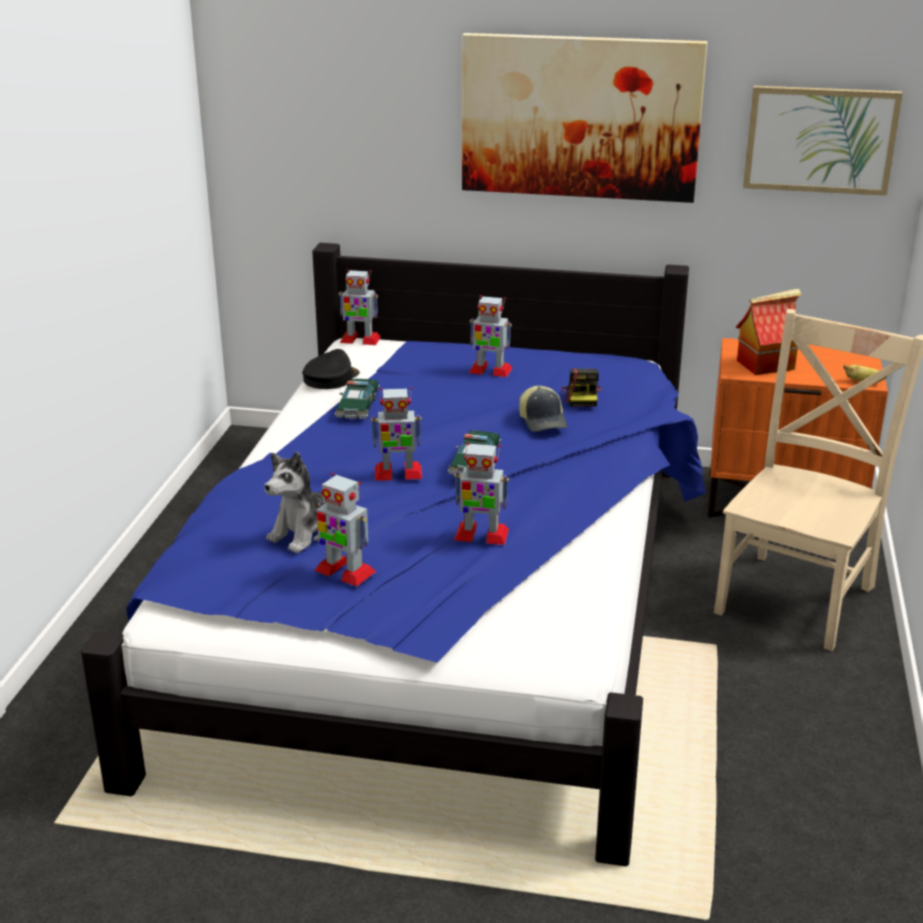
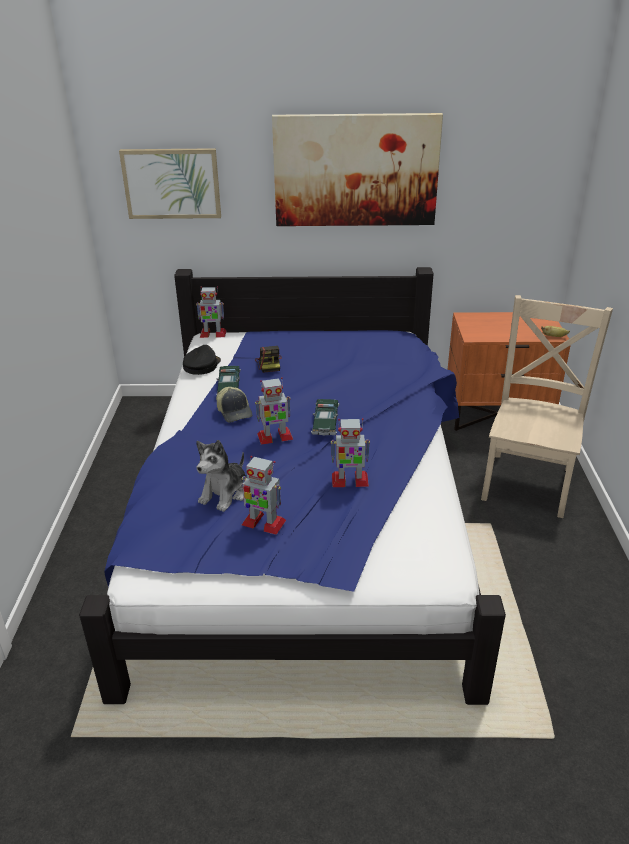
camera: 10 degrees left, 5 degrees up
toy robot [469,295,512,377] -> none
cap [519,386,567,432] -> cap moved to [216,387,252,423]
camera [561,368,601,407] -> camera moved to [255,346,282,373]
toy house [736,289,801,375] -> none
picture [743,86,903,196] -> picture moved to [119,148,221,219]

